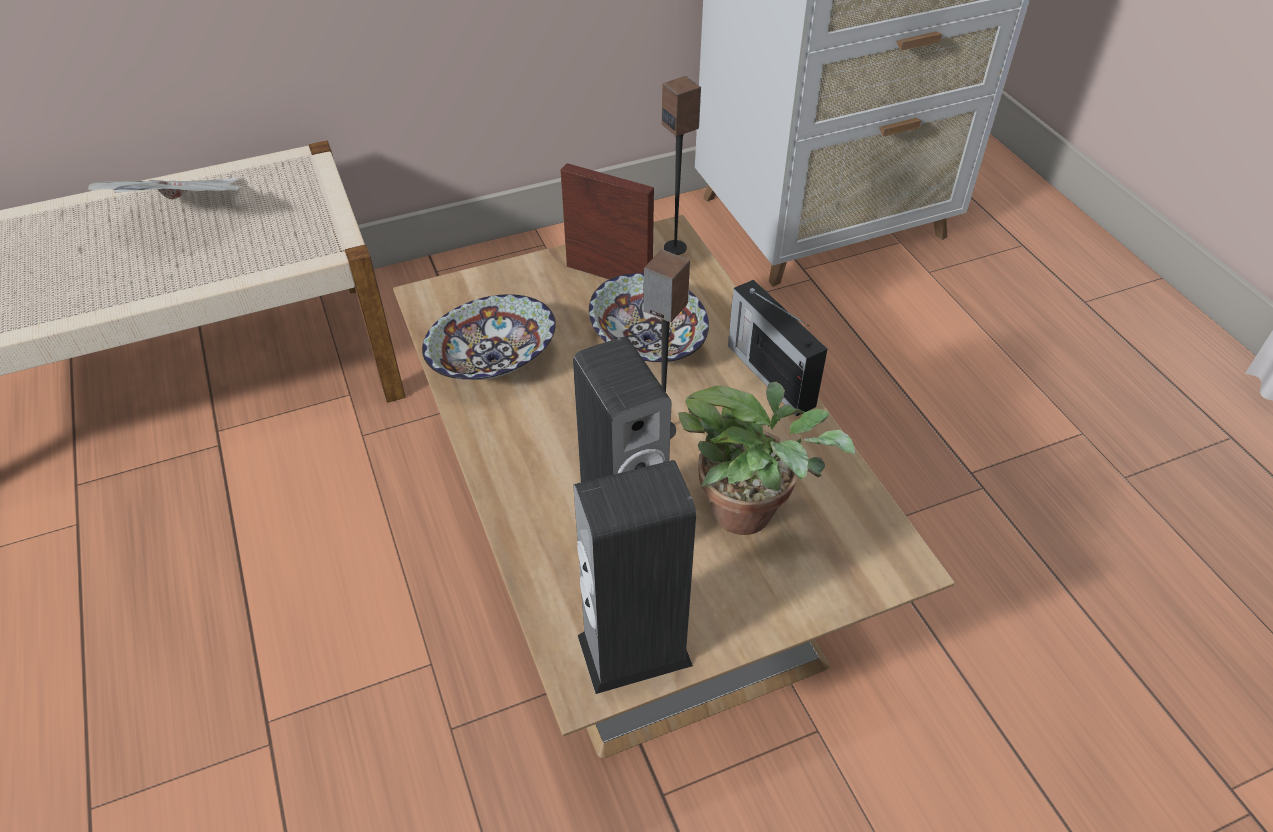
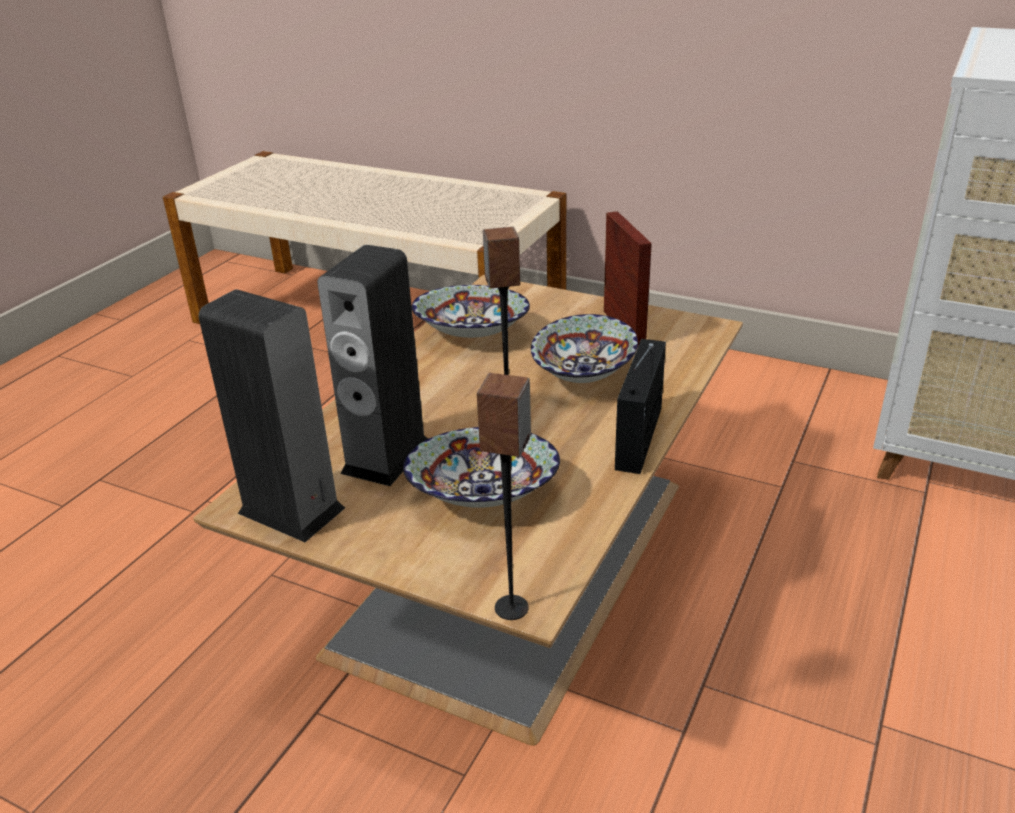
camera: 50 degrees right, 15 degrees down
newspaper [88,177,243,199] -> none
speaker [662,76,701,255] -> speaker moved to [477,373,531,620]
potted plant [678,381,856,535] -> bowl [403,427,560,508]

